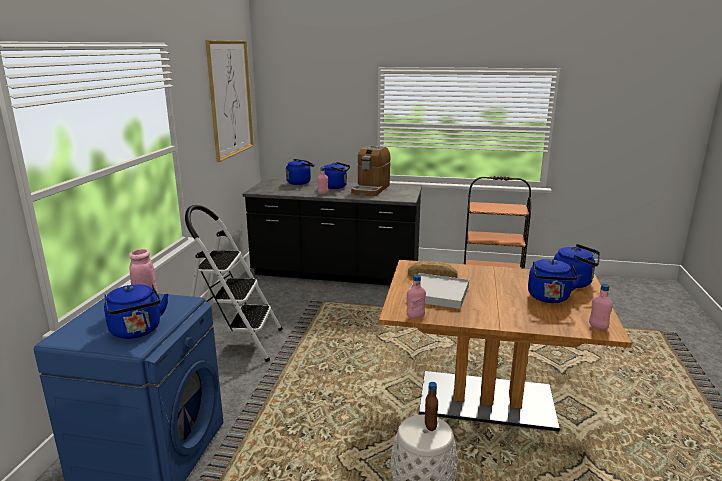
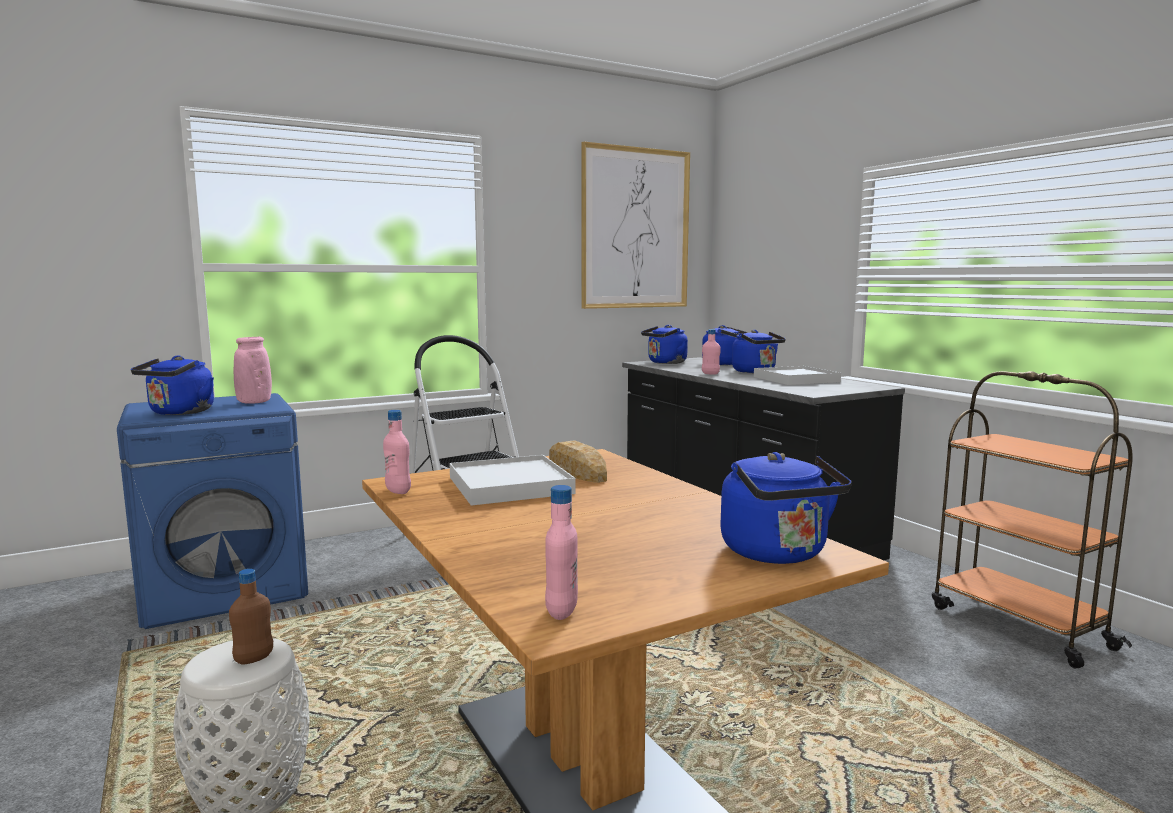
camera: 50 degrees right, 10 degrees down
coffee machine [351,146,391,196] -> white tray [754,366,841,385]
blue kettle [528,259,583,303] -> blue kettle moved to [641,325,688,364]

